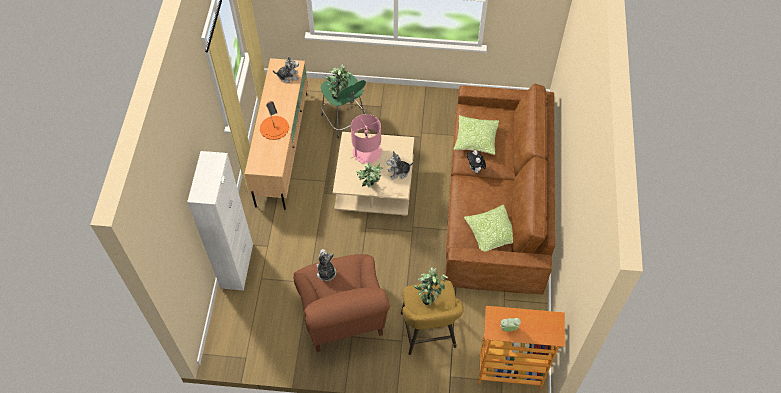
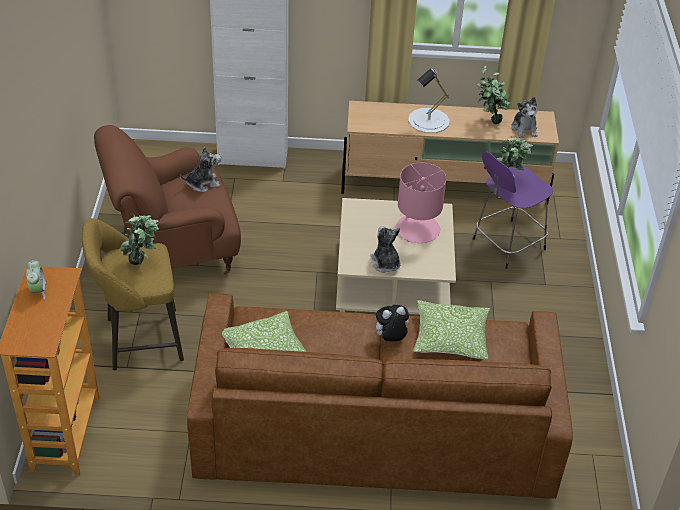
camera: 85 degrees right, 15 degrees down
orange table lamp [260,101,289,140] -> white table lamp [408,69,450,133]
green stool [321,74,366,138] -> purple stool [473,151,553,269]
potted plant [356,163,383,188] -> potted plant moved to [477,66,511,124]

